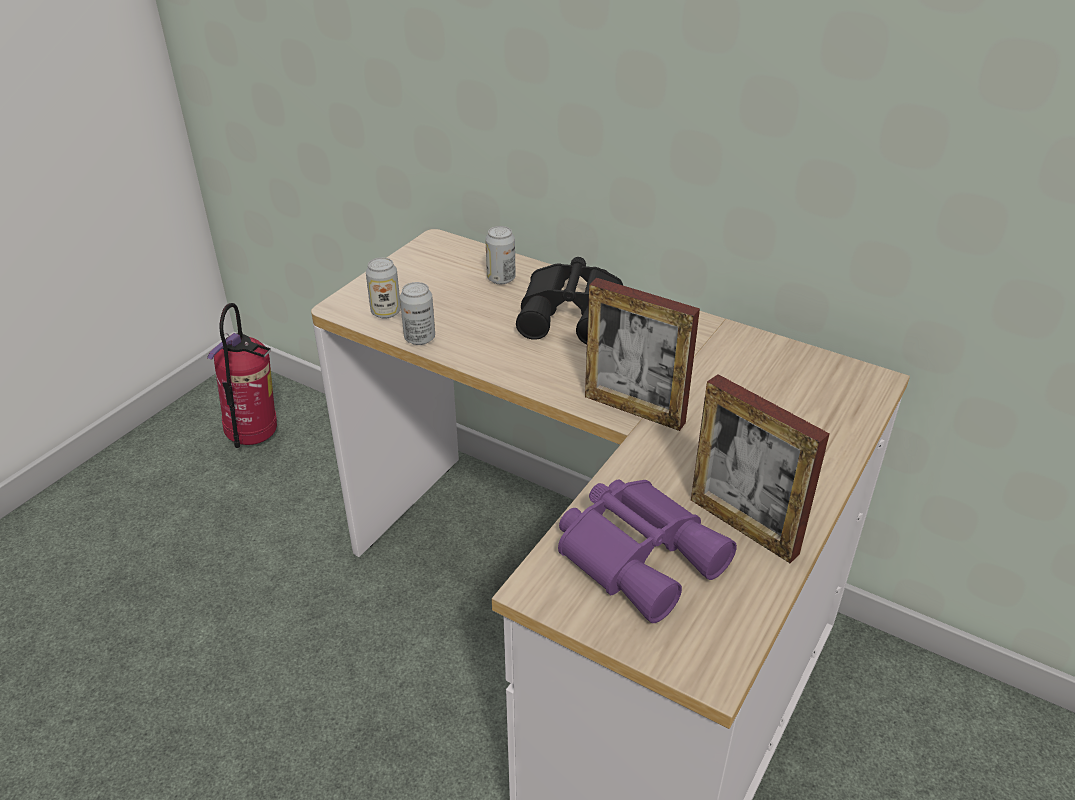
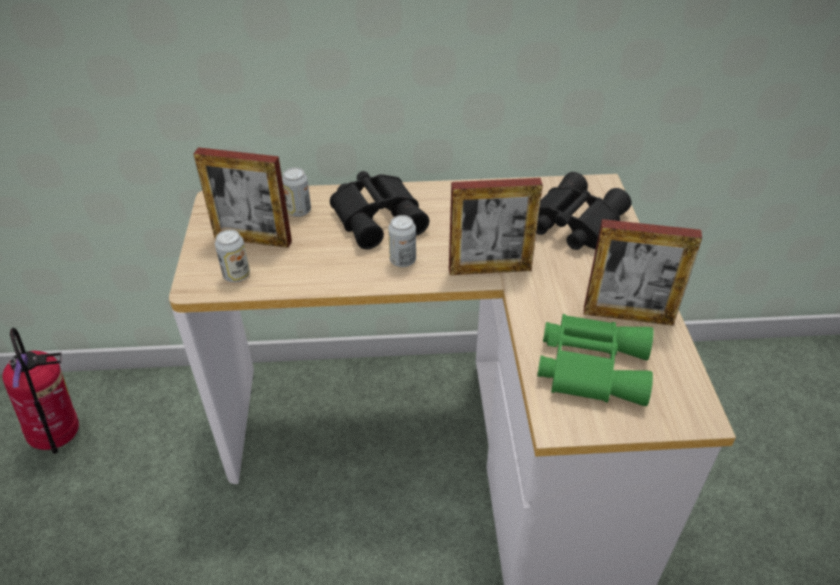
camera: 35 degrees left, 5 degrees up
can [400,282,435,345] -> can moved to [388,215,416,267]
purple binoculars [558,479,737,623] -> green binoculars [537,314,654,406]
none -> picture frame [194,147,292,248]
none -> black binoculars [536,172,631,250]

